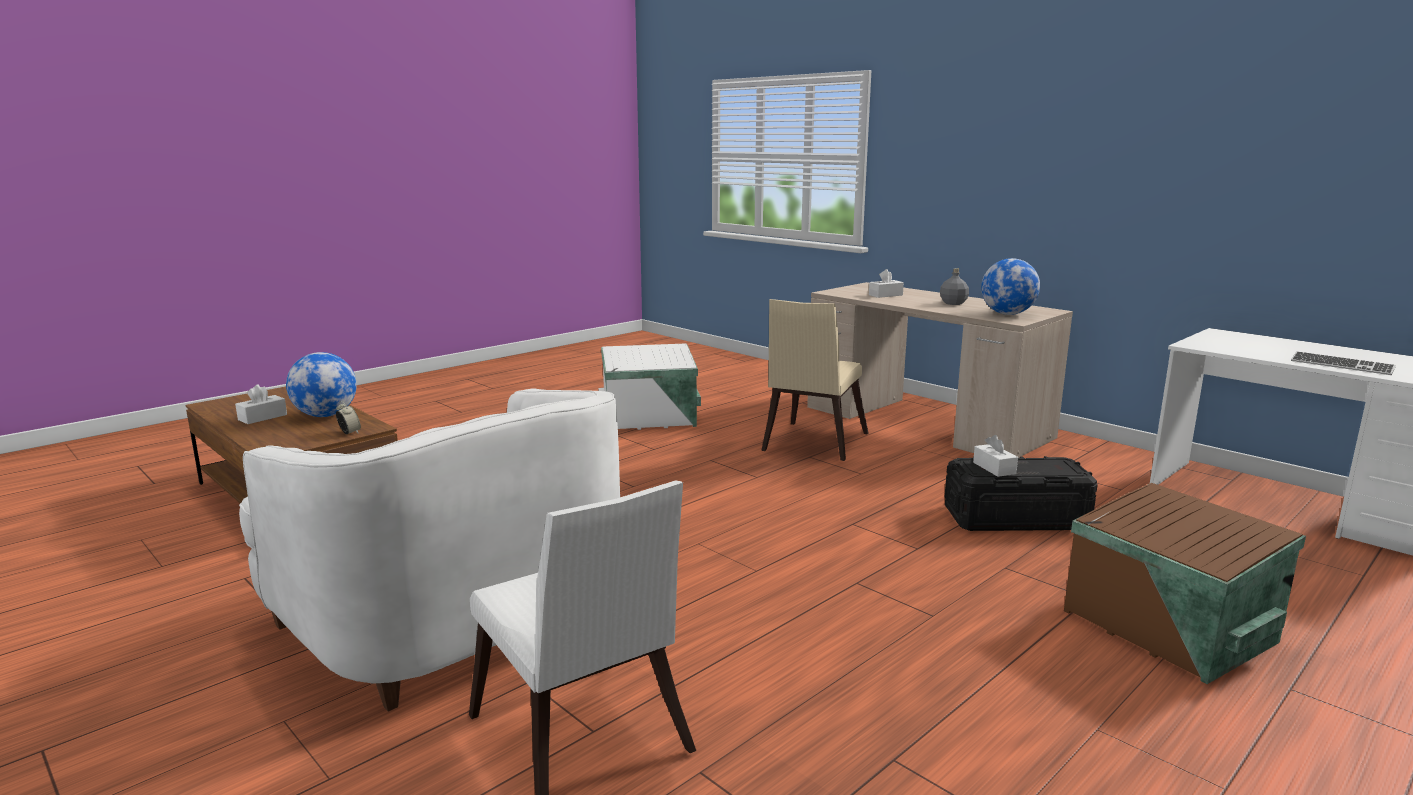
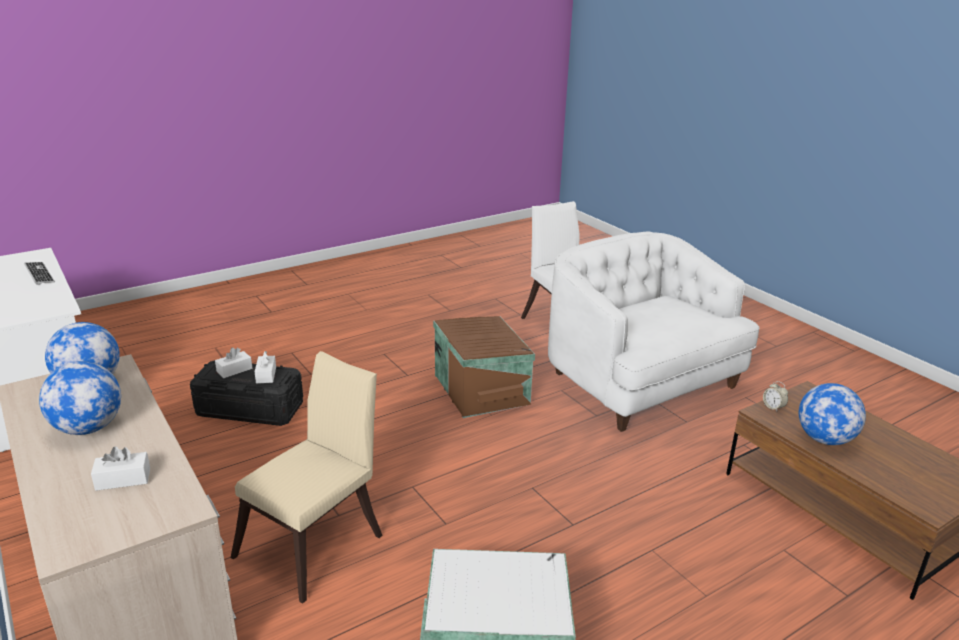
camera: 170 degrees left, 10 degrees up
white tissue box [235,384,287,424] -> white tissue box moved to [215,348,252,378]
grey bottle [940,268,969,305] -> globe [39,361,121,435]
brown storage box [1064,483,1306,684] -> brown storage box moved to [433,316,535,418]

